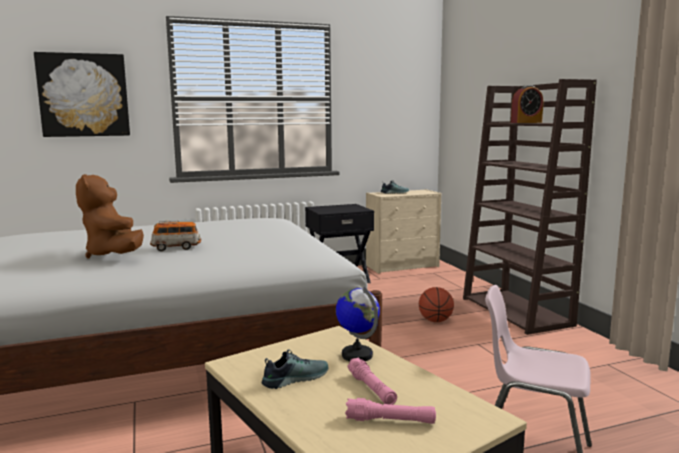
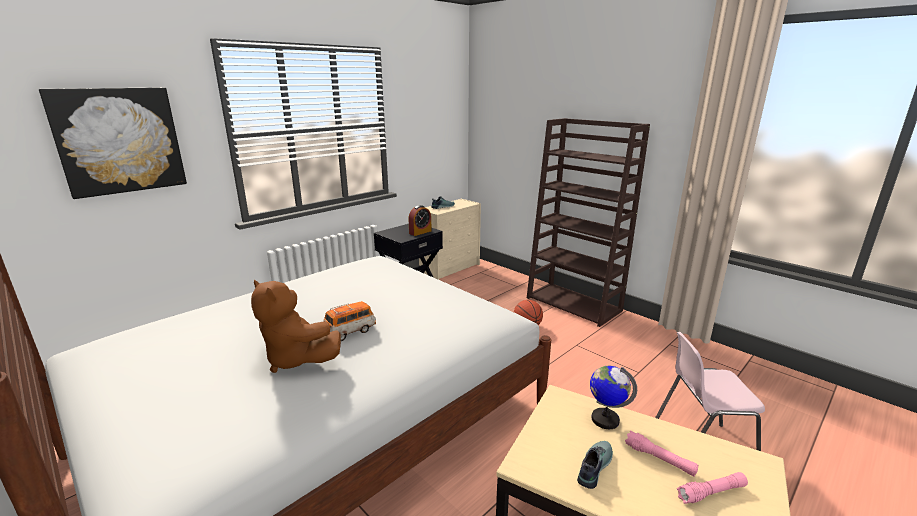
camera: 25 degrees left, 10 degrees up
alarm clock [511,85,543,123] -> alarm clock moved to [409,205,432,236]

